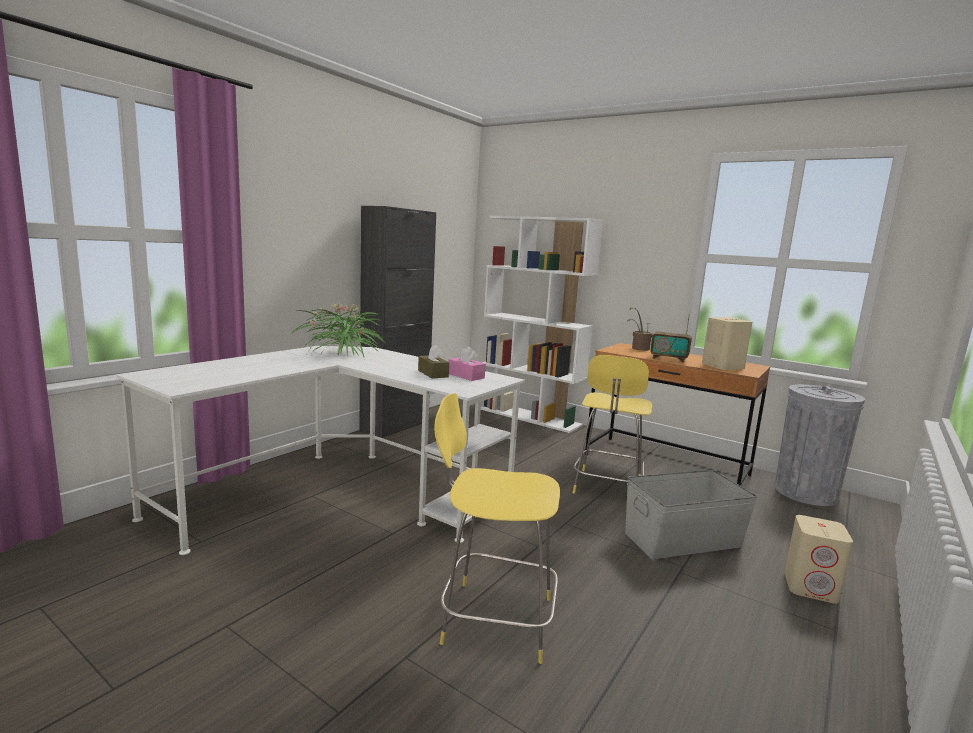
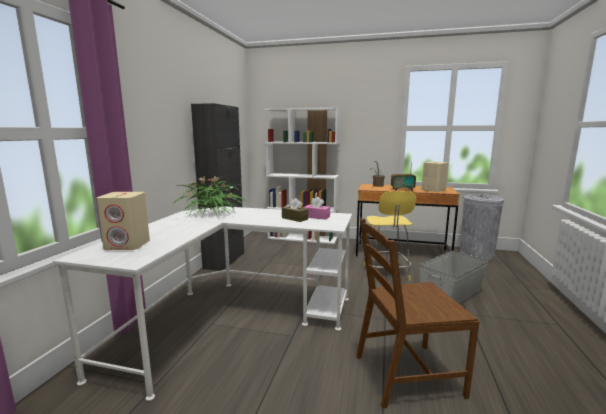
camera: 20 degrees left, 0 degrees up
yellow stool [434,393,560,664] -> brown chair [356,218,479,409]
beige speaker [784,515,853,604] -> beige speaker moved to [96,192,150,250]

